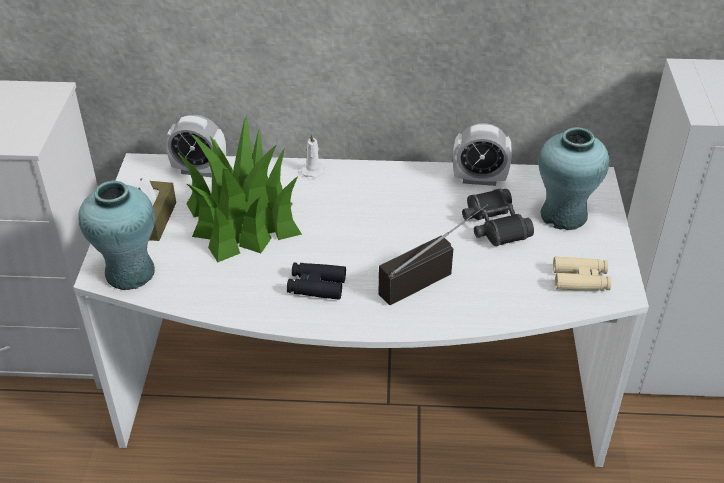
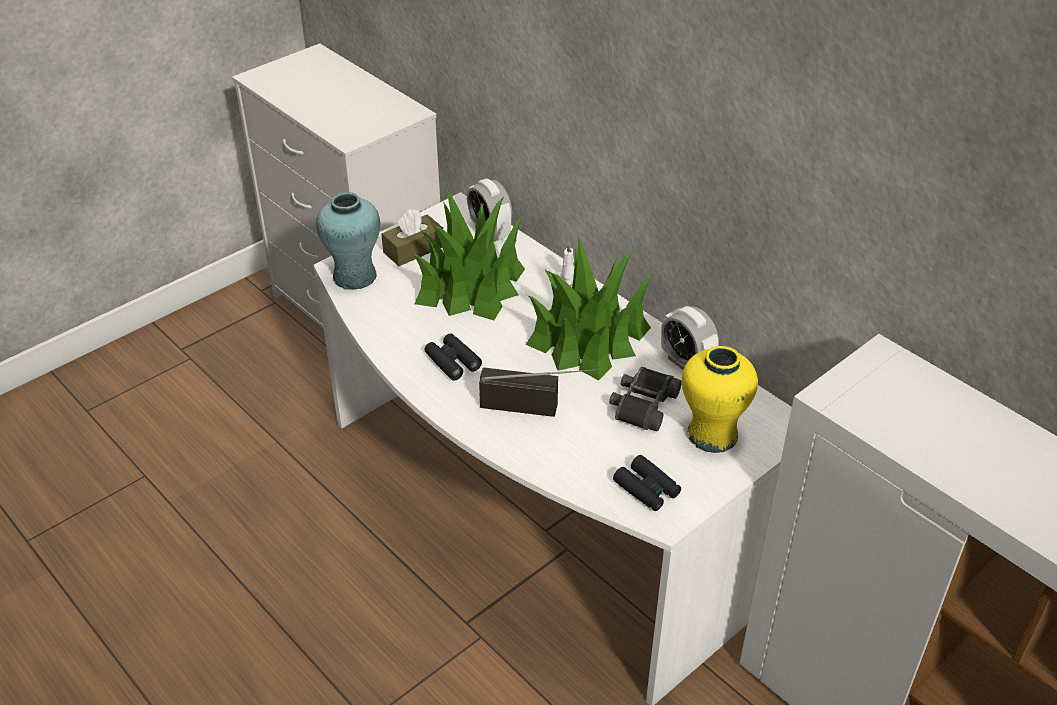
camera: 45 degrees right, 0 degrees up
turquoise vase [538,127,609,230] -> yellow vase [682,346,758,453]
beige binoculars [553,257,611,291] -> black binoculars [613,455,681,511]
none -> potted plant [526,235,654,380]

